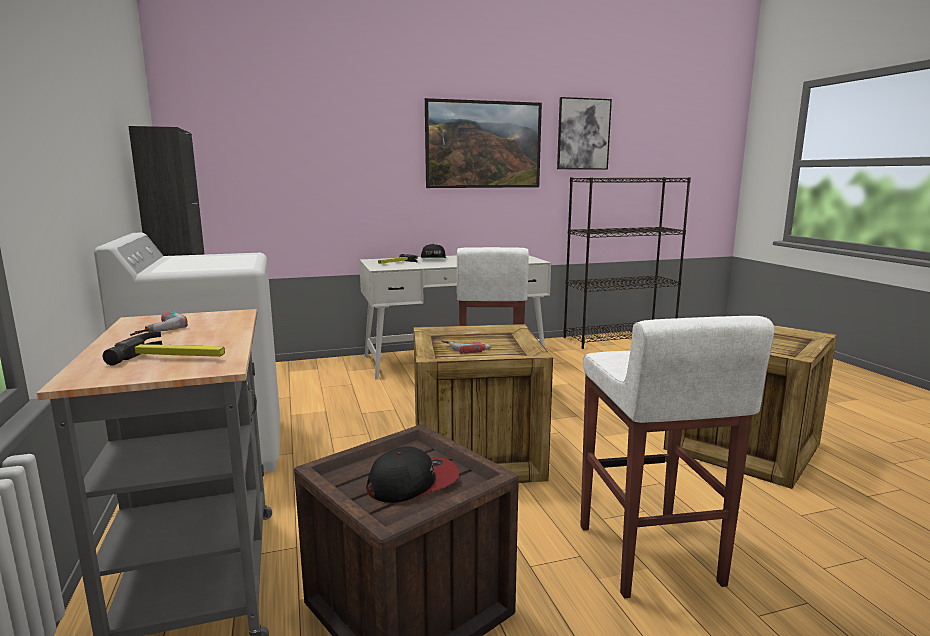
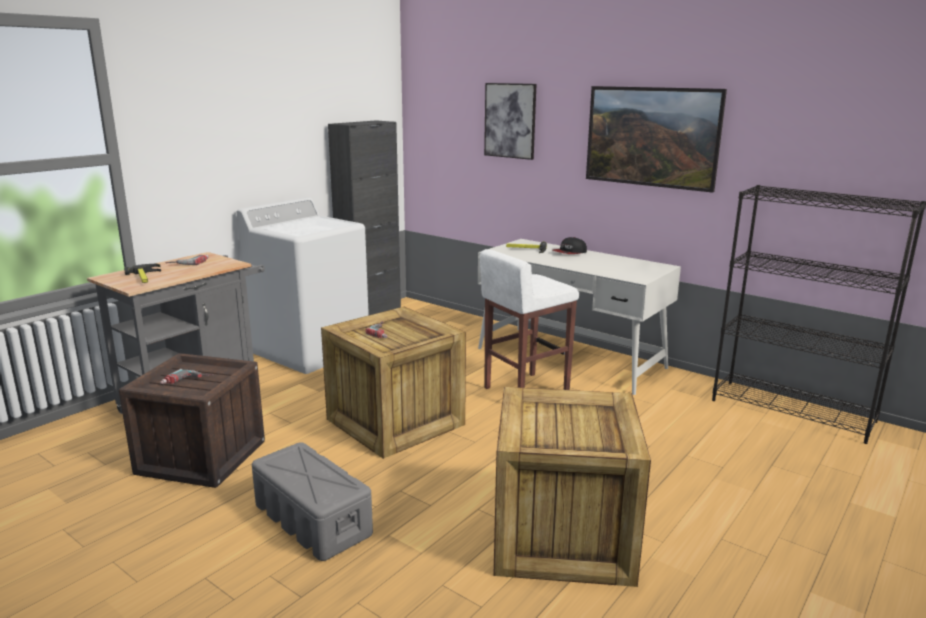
camera: 55 degrees right, 5 degrees up
cap [366,446,459,503] -> power drill [160,369,214,384]
picture [557,97,612,169] -> picture moved to [484,83,536,160]
white stool [580,316,775,598] -> grey storage box [252,442,373,561]

